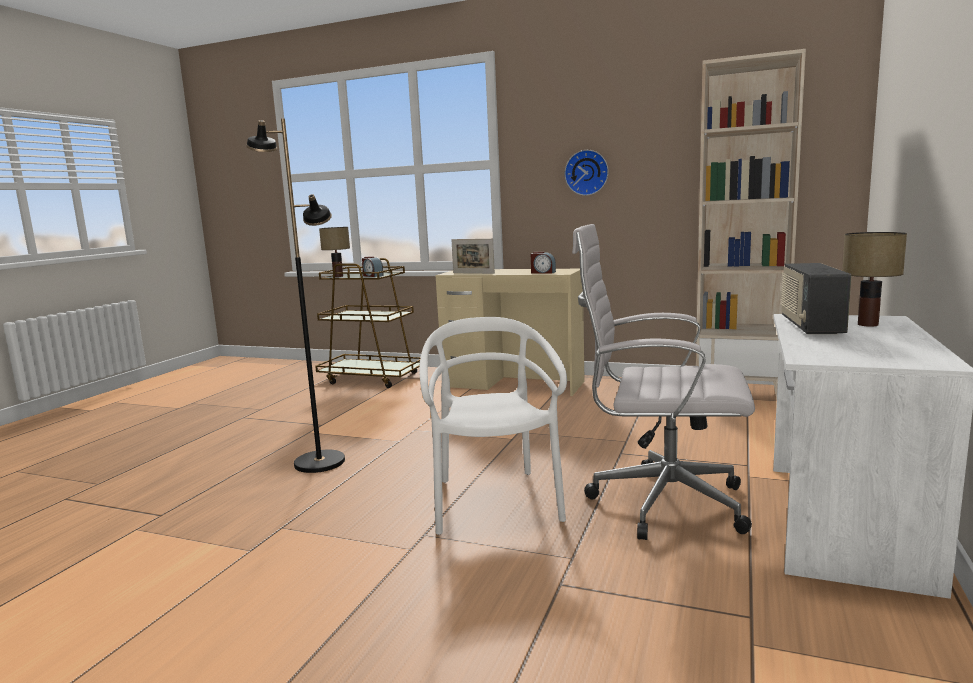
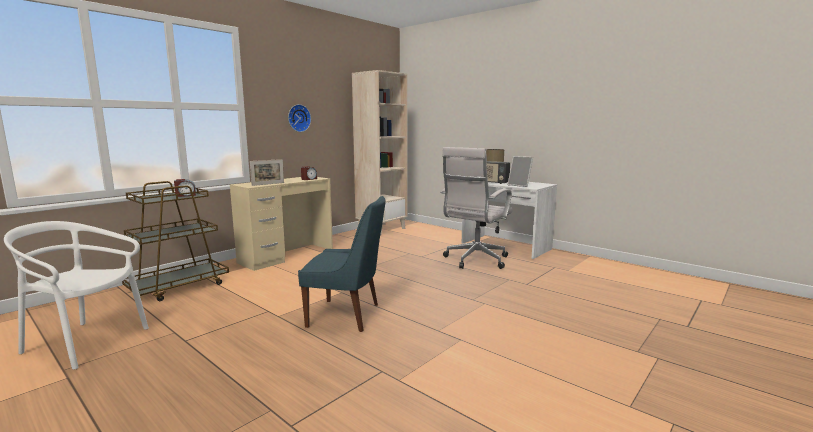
camera: 70 degrees left, 0 degrees up
black floor lamp [246,118,345,473] -> blue chair [298,196,386,332]
table lamp [319,227,350,277] -> none
white chair [419,317,567,535] -> white chair moved to [4,221,149,369]
none -> picture frame [508,156,533,187]

